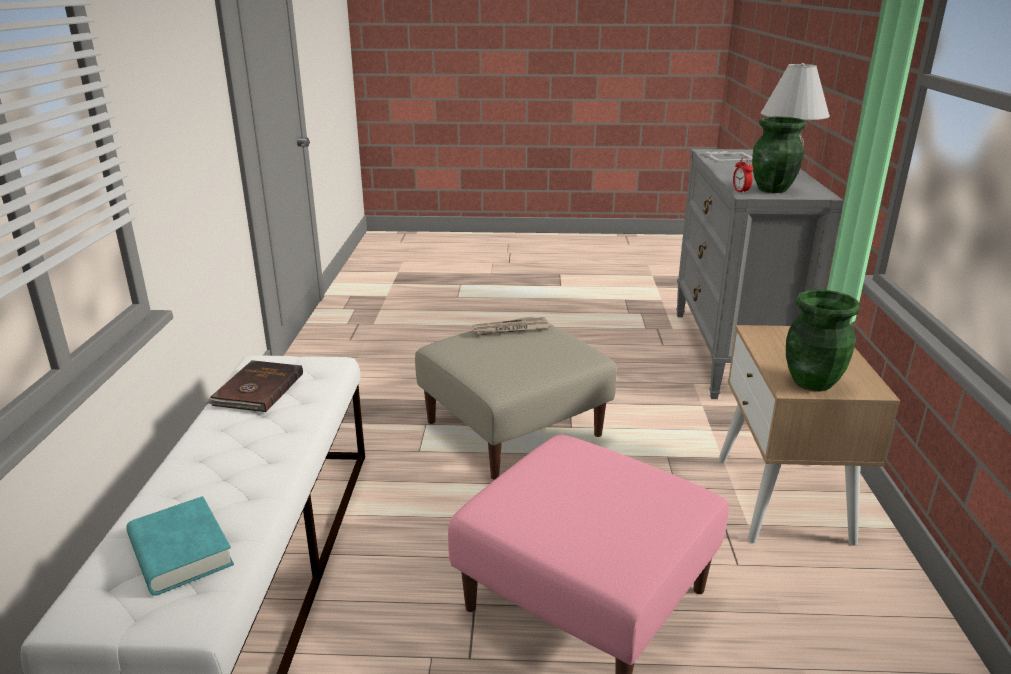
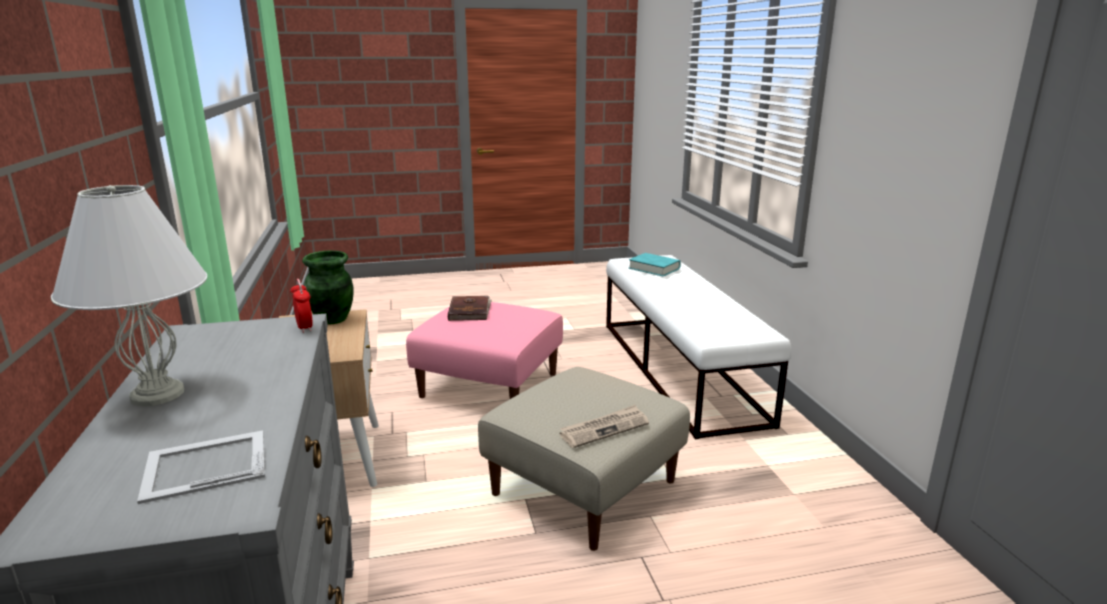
camera: 165 degrees right, 5 degrees down
brown book [207,360,303,412] -> brown book moved to [448,296,492,321]
green vase [752,117,807,193] -> none

